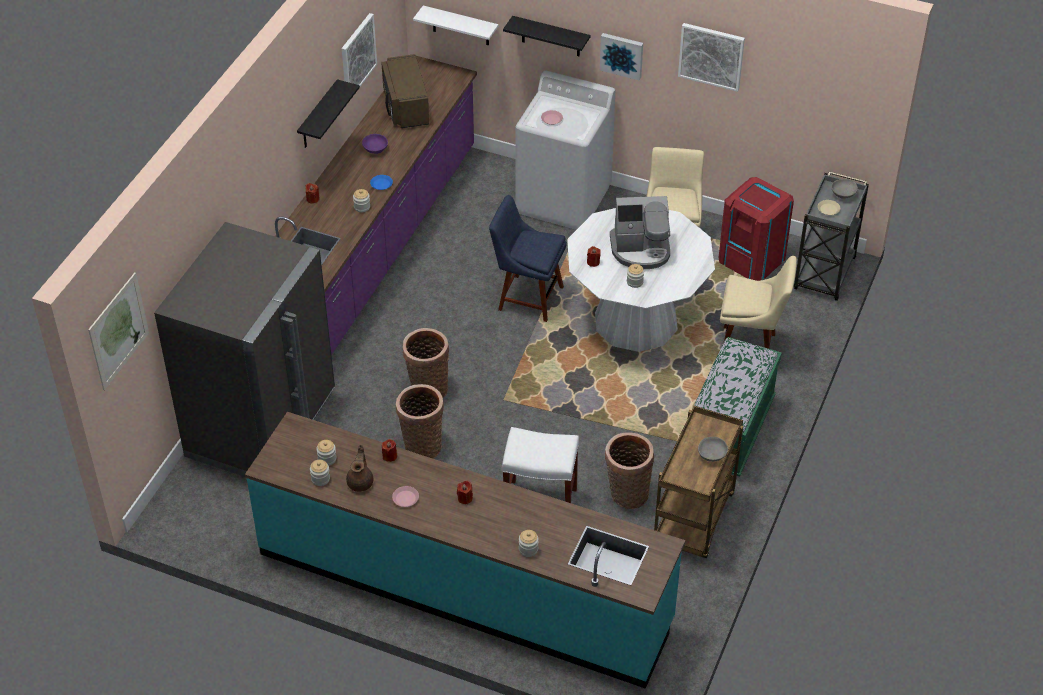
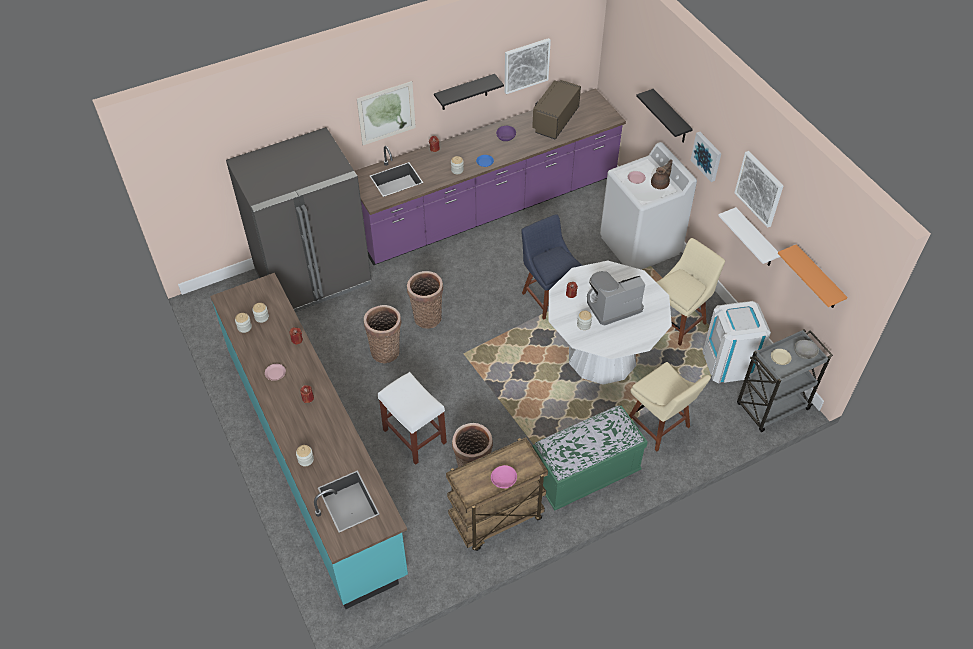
camera: 40 degrees right, 5 degrees up
picture [88,272,149,390] -> picture moved to [357,81,416,145]
brown teapot [346,444,374,492] -> brown teapot moved to [651,159,672,189]
white shelf [413,5,498,46] -> white shelf moved to [718,207,780,266]
coffee machine [610,196,670,269] -> coffee machine turned 120 degrees clockwise [587,271,645,325]
grey bowl [698,437,728,462] -> pink bowl [491,465,517,488]
red trash can [719,177,794,281] -> white trash can [702,301,771,384]
none -> orange shelf [778,244,848,308]

